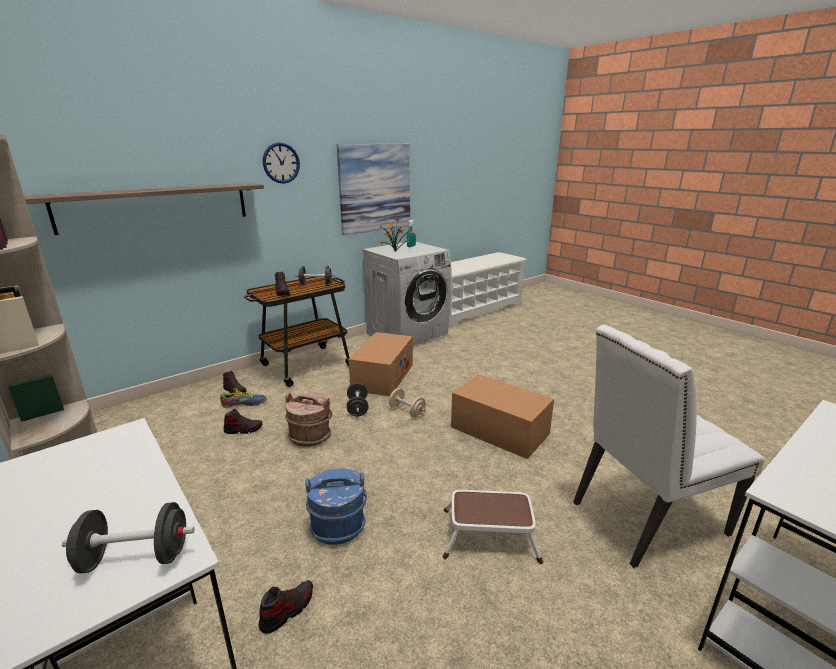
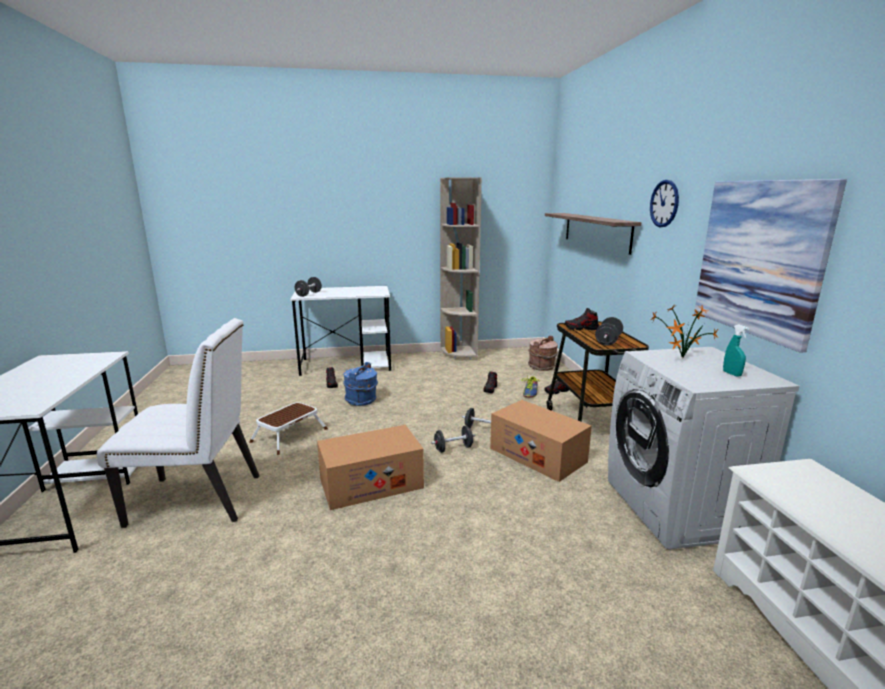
camera: 120 degrees right, 5 degrees down
brown bucket [285,393,333,447] -> brown bucket moved to [528,336,558,371]
beige dumbbell [389,388,426,418] -> black dumbbell [431,426,475,453]
white chair [573,325,765,568] -> white chair turned 75 degrees clockwise [97,318,259,528]

